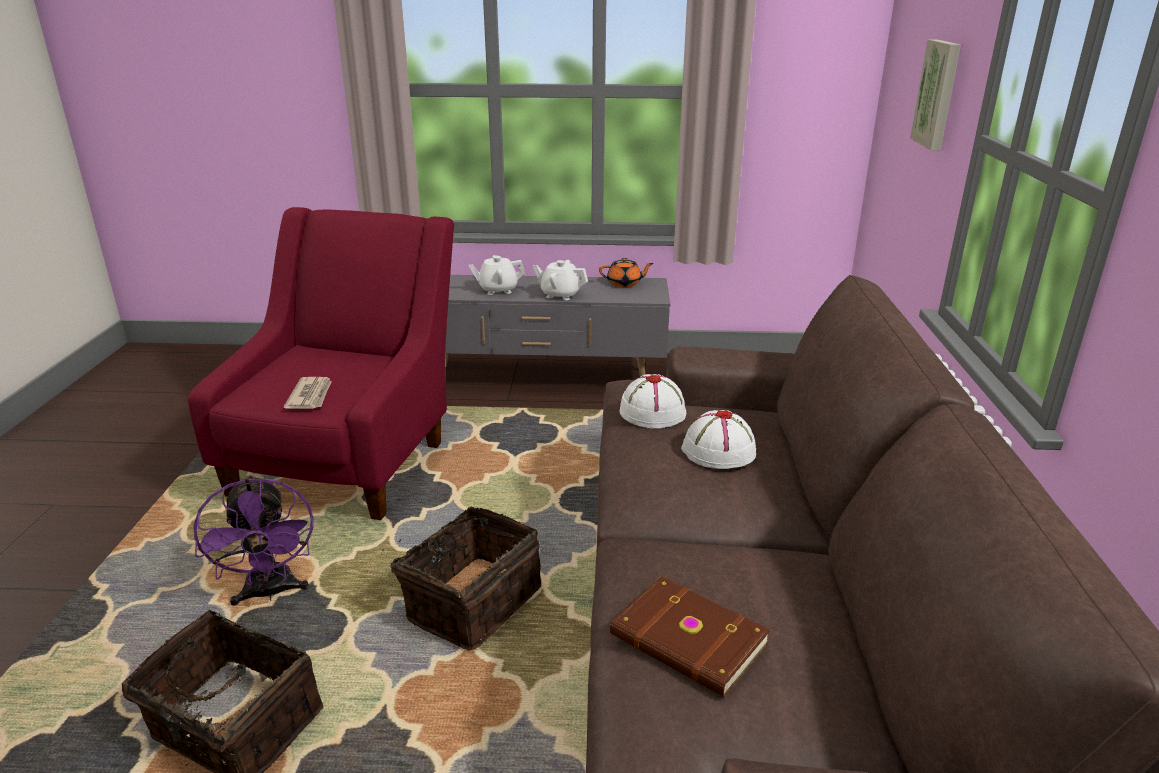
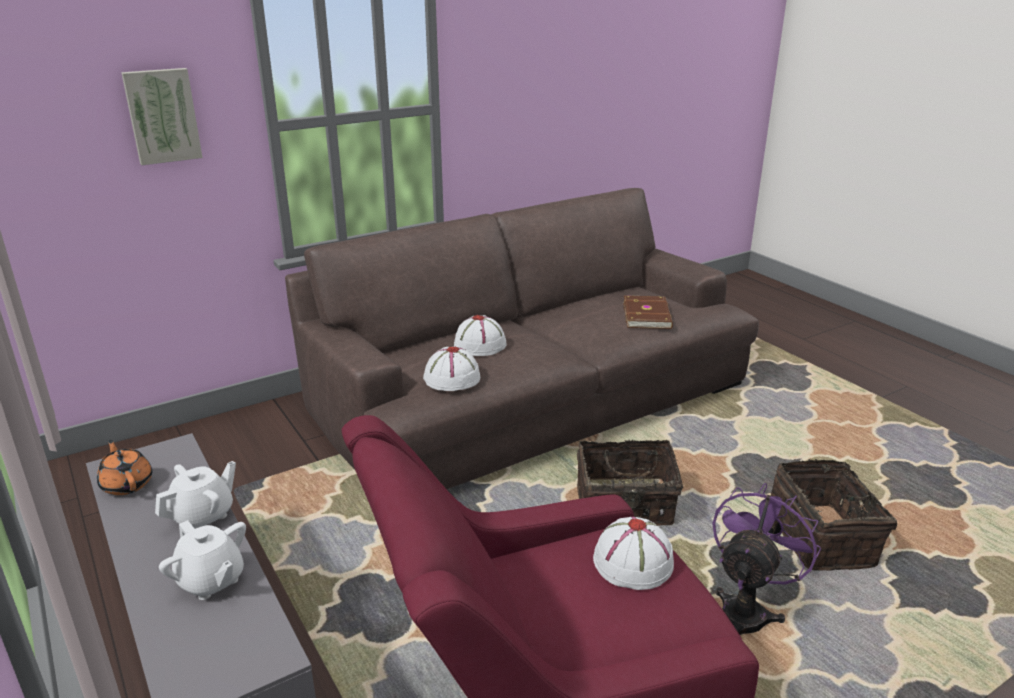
camera: 125 degrees left, 0 degrees up
newspaper [284,377,332,409] -> white hat [593,517,674,590]
white teapot [533,260,588,300] -> white teapot turned 120 degrees counterclockwise [155,461,236,529]

